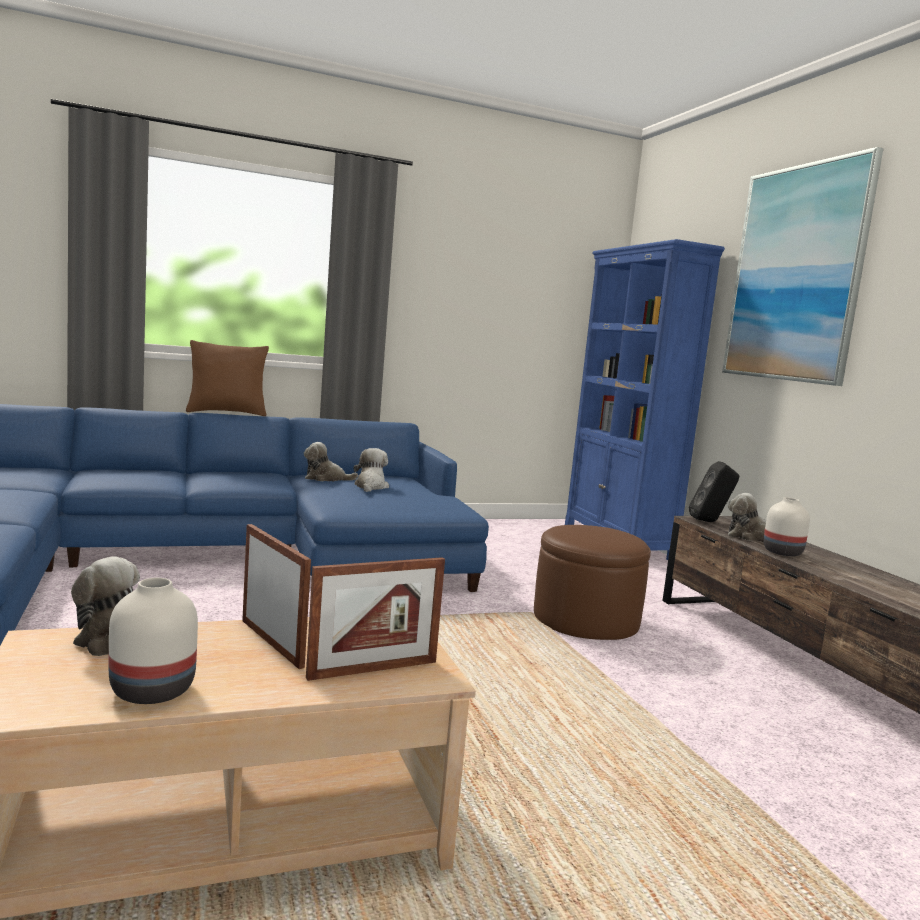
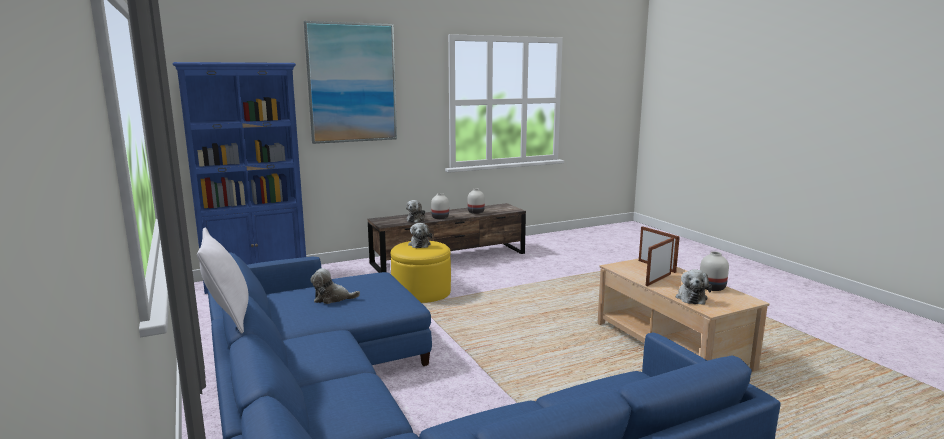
camera: 95 degrees left, 5 degrees up
brown pillow [186,340,269,416] -> white pillow [197,227,249,334]
plush toy [304,442,358,481] -> plush toy moved to [408,223,432,248]
brown ottoman [534,525,651,640] -> yellow ottoman [391,241,451,303]
black speaker [689,461,739,522] -> none
none -> white vase [468,189,485,214]

